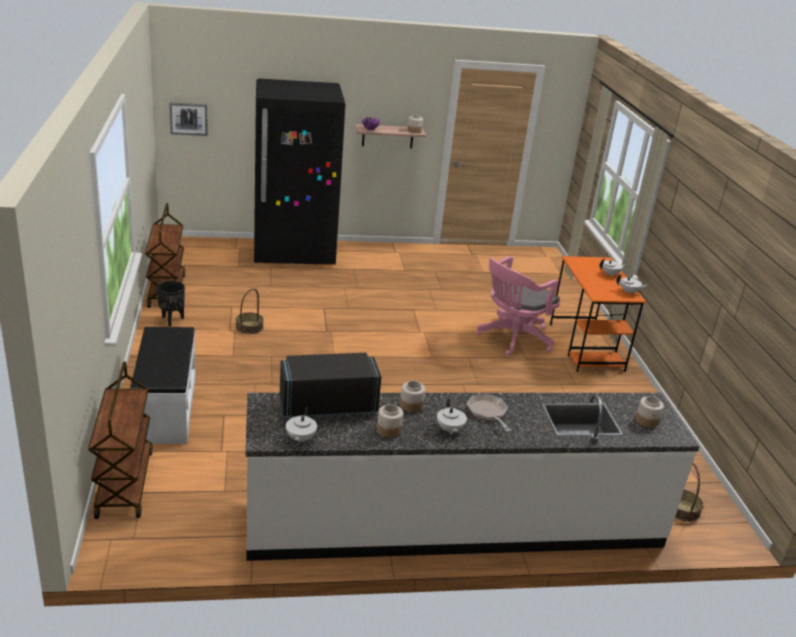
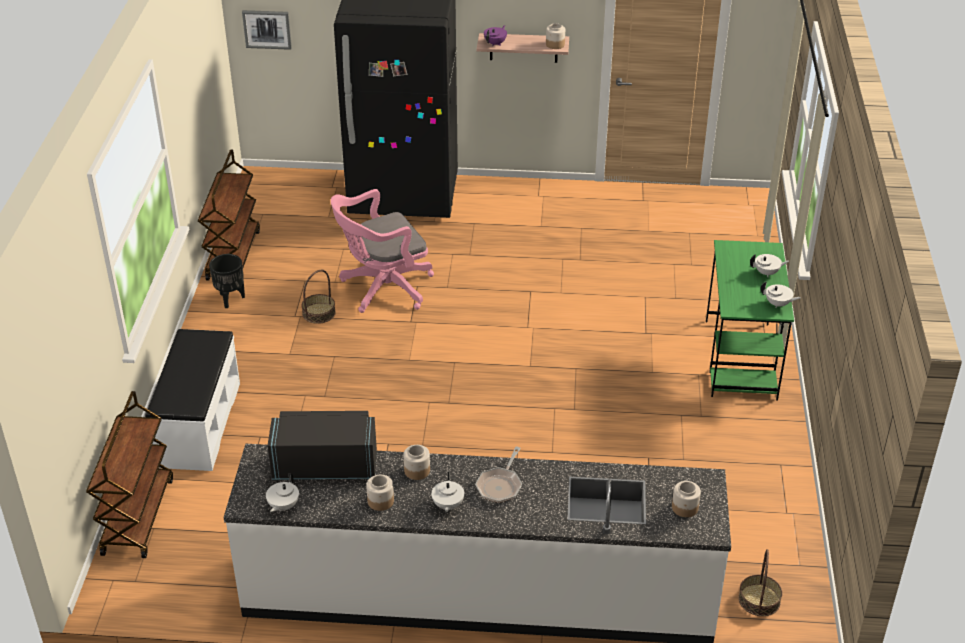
camera: 15 degrees right, 10 degrees up
frying pan [467,394,511,432] -> frying pan turned 150 degrees counterclockwise [475,446,522,503]
pink office chair [476,256,560,356] -> pink office chair moved to [331,189,434,313]
orange desk [550,256,646,372] -> green desk [706,240,794,400]

